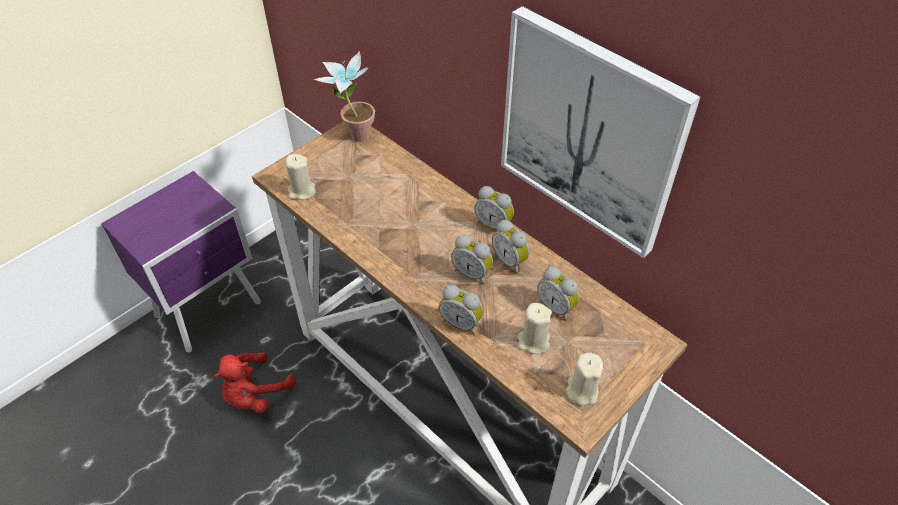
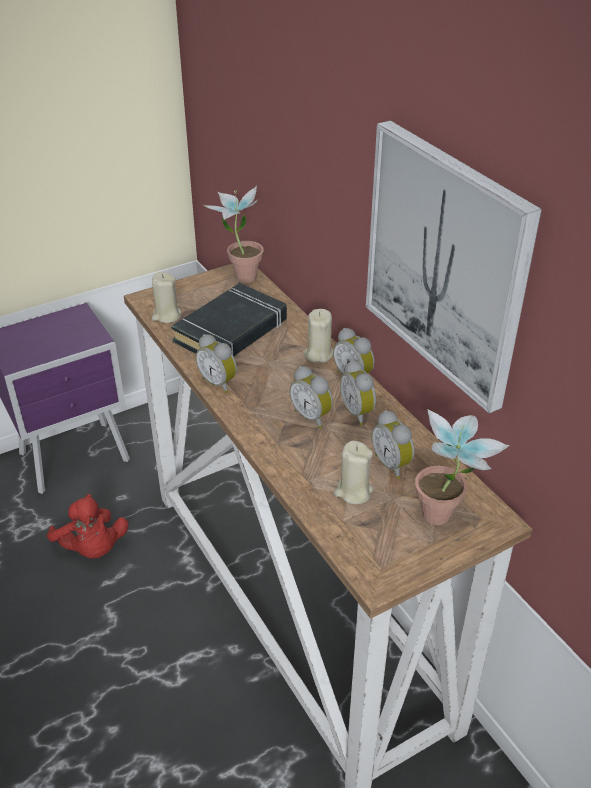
camera: 15 degrees right, 10 degrees down
red plush toy [213,352,296,413] -> red plush toy turned 90 degrees counterclockwise [47,494,129,558]
alarm clock [439,285,483,335] -> alarm clock moved to [196,334,237,393]
beige candle [566,353,603,406] -> beige candle moved to [304,309,333,363]
none -> black book [171,283,287,356]
none -> potted plant [415,409,510,525]

